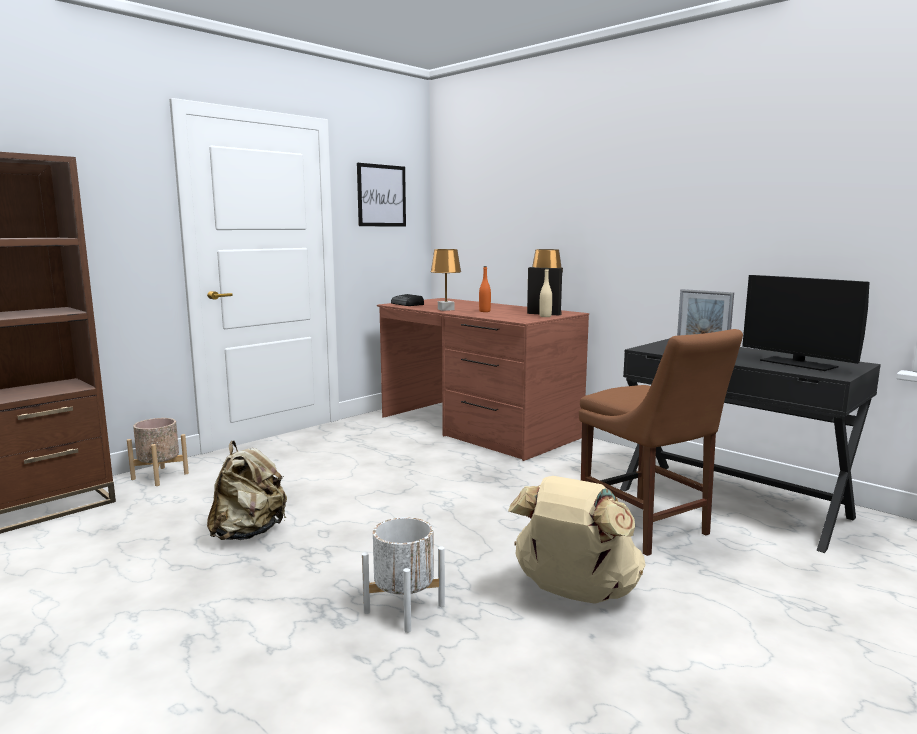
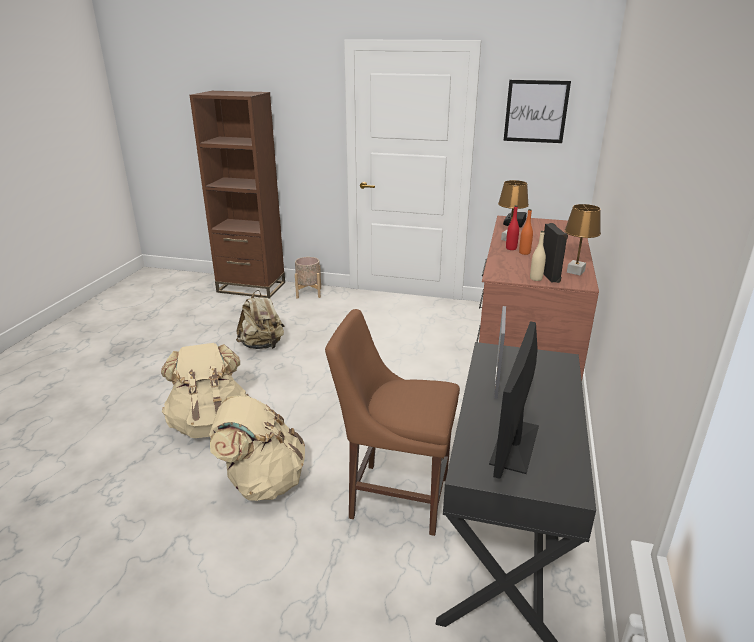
camera: 60 degrees right, 15 degrees up
white planter [362,517,445,633] -> beige backpack [161,343,249,438]
brown chair [579,329,743,556] -> brown chair turned 75 degrees clockwise [325,309,460,536]
none -> red bottle [506,205,519,250]

